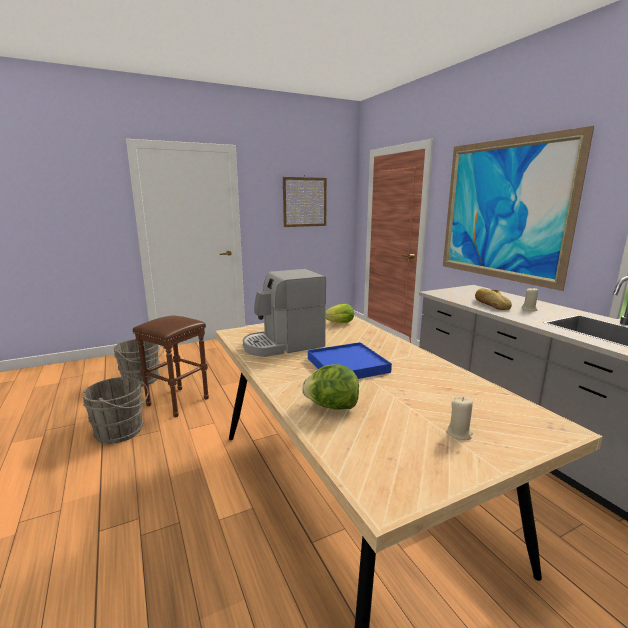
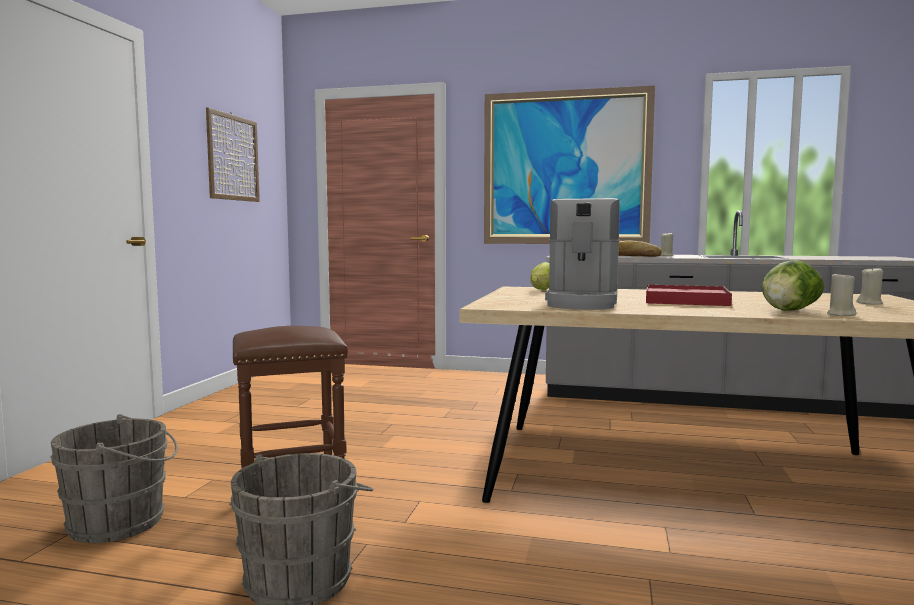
camera: 50 degrees left, 10 degrees down
blue tray [308,342,392,379] -> red tray [646,285,732,306]
none -> beige candle [827,272,856,316]

